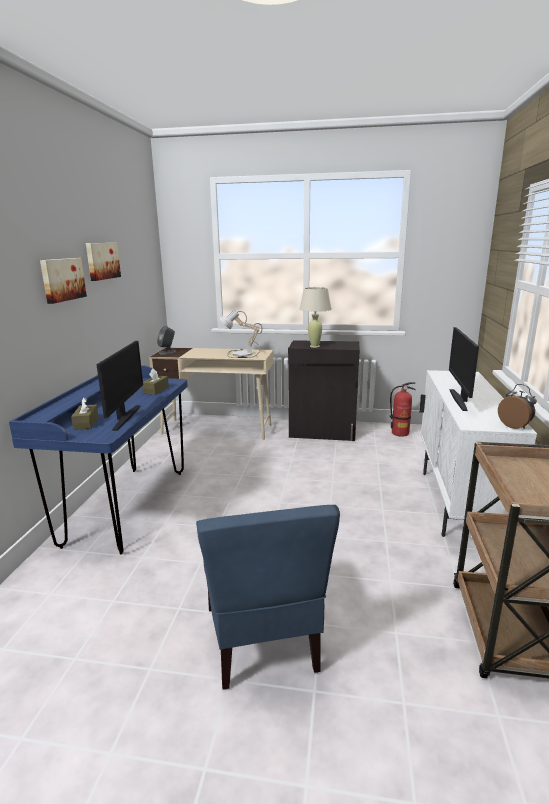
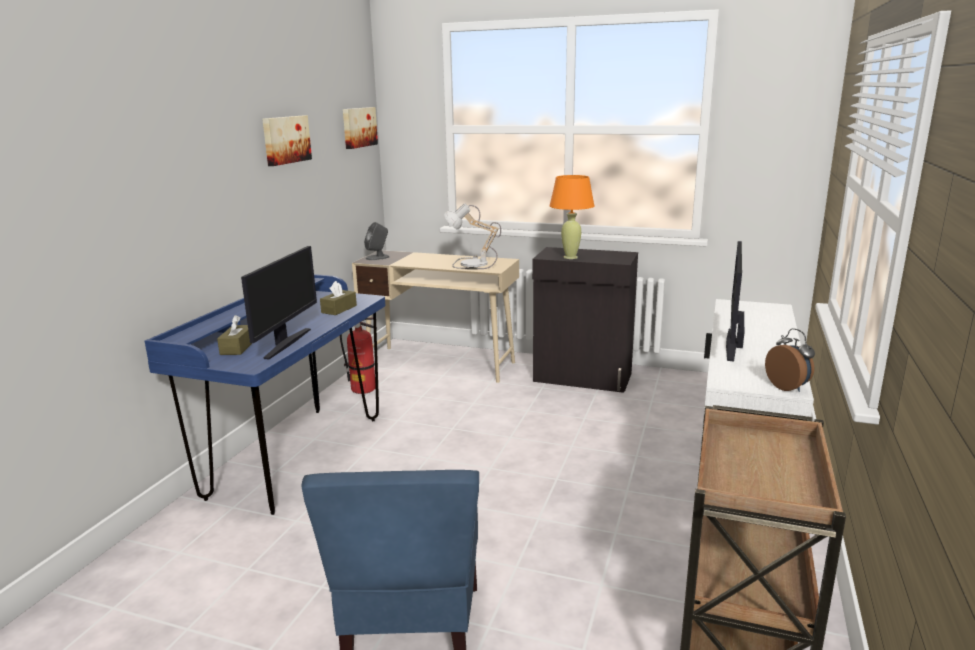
camera: 10 degrees right, 0 degrees up
picture [40,258,87,304] -> picture moved to [343,107,378,149]
beige table lamp [299,287,332,348] -> orange table lamp [550,175,595,259]
fire extinguisher [390,382,416,437] -> fire extinguisher moved to [340,317,377,394]

